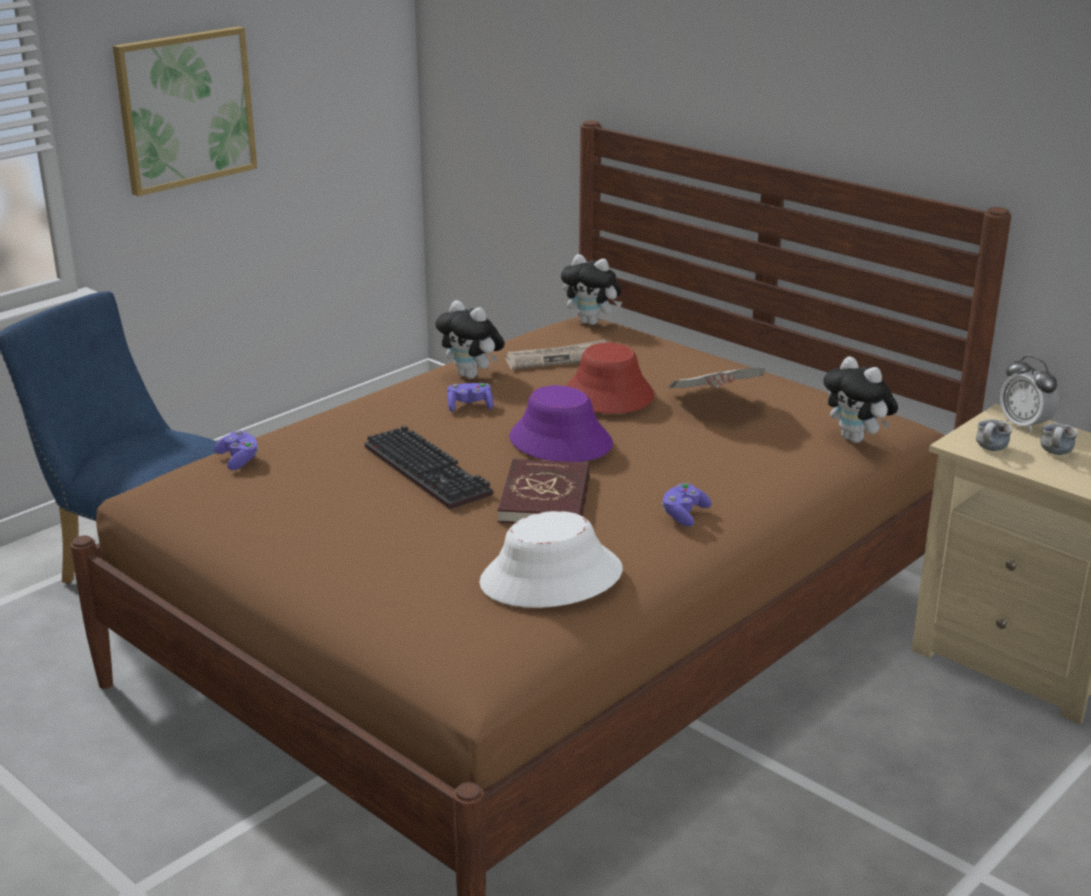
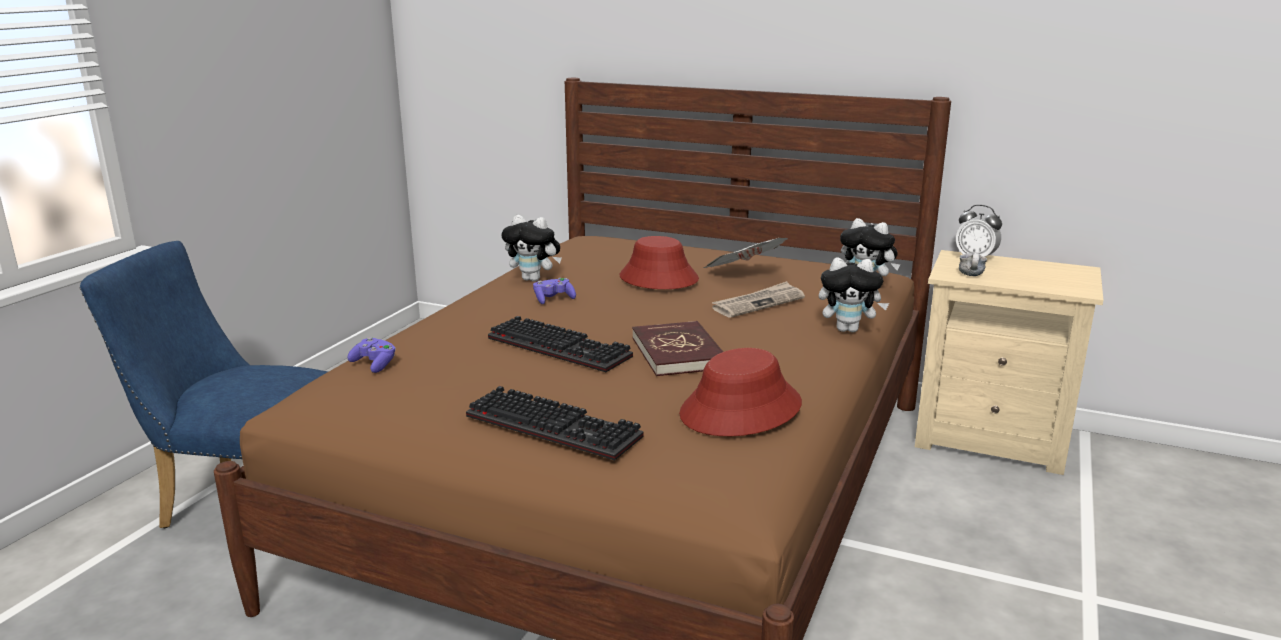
camera: 20 degrees left, 5 degrees down
picture [113,26,257,196] -> none
white hat [479,511,623,608] -> red hat [679,348,802,436]
newspaper [505,339,606,370] -> newspaper moved to [712,281,805,318]
purple hat [509,385,613,462] -> none
plush toy [561,254,622,325] -> plush toy moved to [819,258,889,332]
purple game controller [661,483,711,527] -> none
mug [1040,423,1078,455] -> none
none -> keyboard [466,386,644,461]

